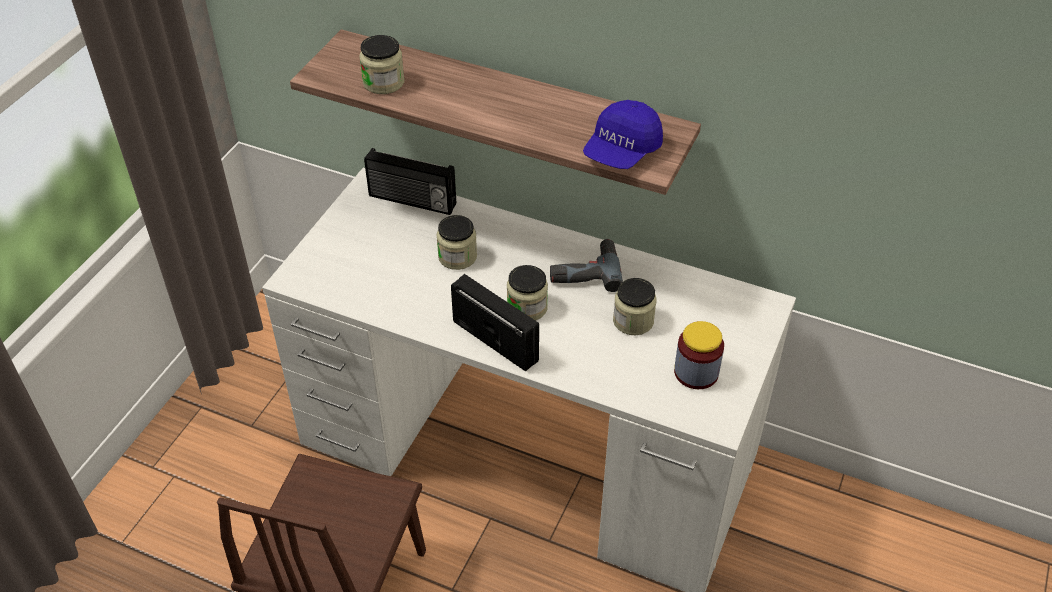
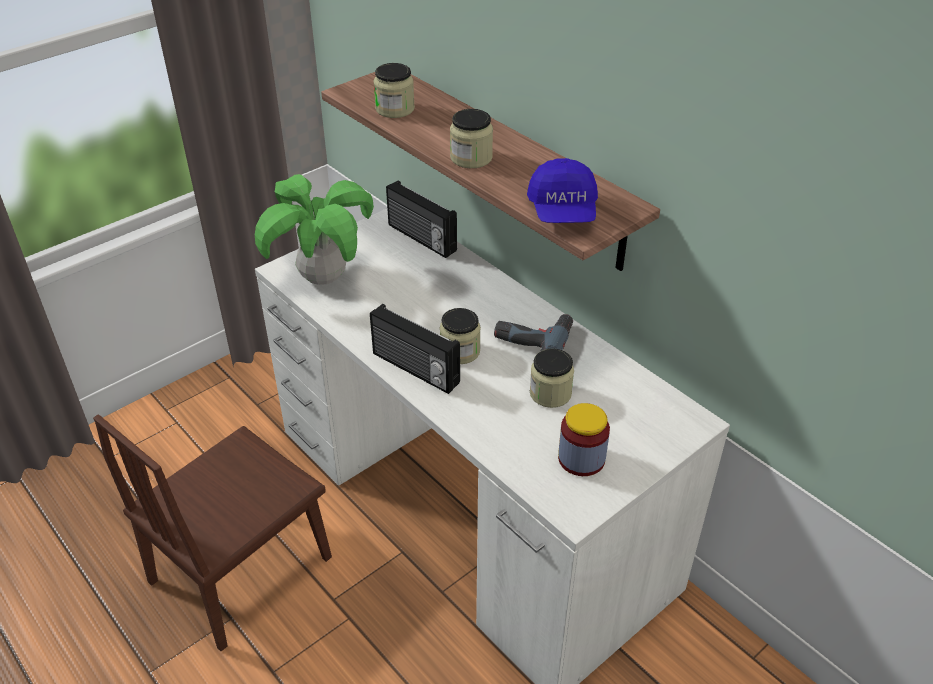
camera: 25 degrees right, 5 degrees down
jar [436,215,477,270] -> jar moved to [450,109,493,168]
radio [451,274,539,372] -> radio turned 150 degrees clockwise [370,304,460,394]
blue cap [583,100,663,169] -> blue cap turned 60 degrees counterclockwise [527,158,598,223]
none -> potted plant [255,174,374,285]

